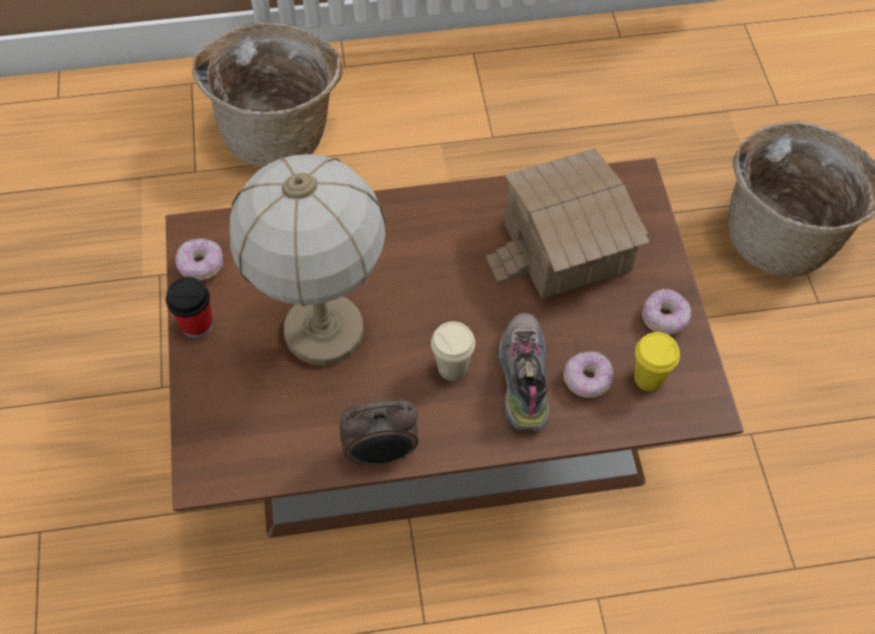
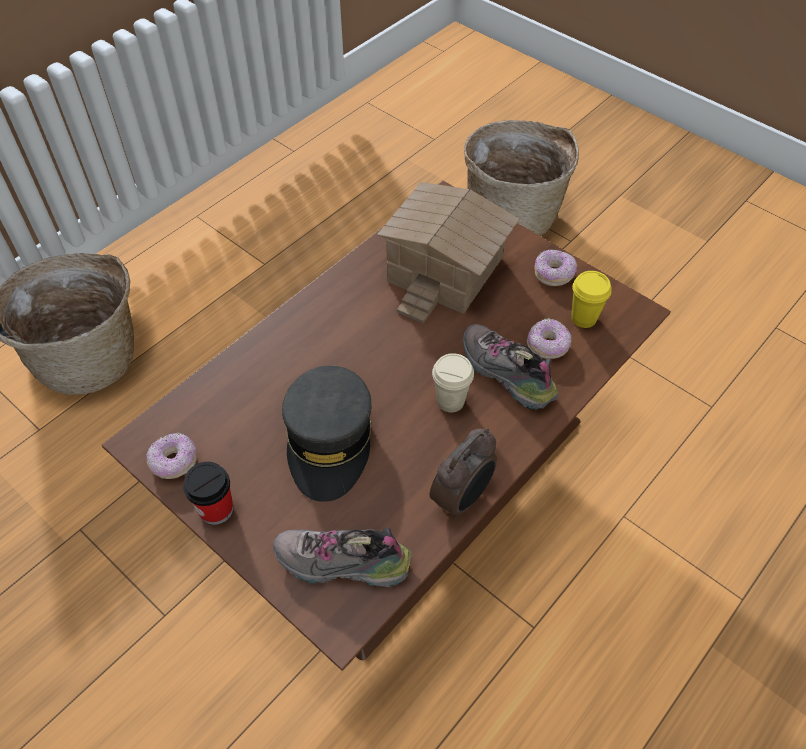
camera: 40 degrees left, 5 degrees down
table lamp [230,154,386,365] -> grey cap [282,365,372,502]
none -> shoe [273,527,412,587]

